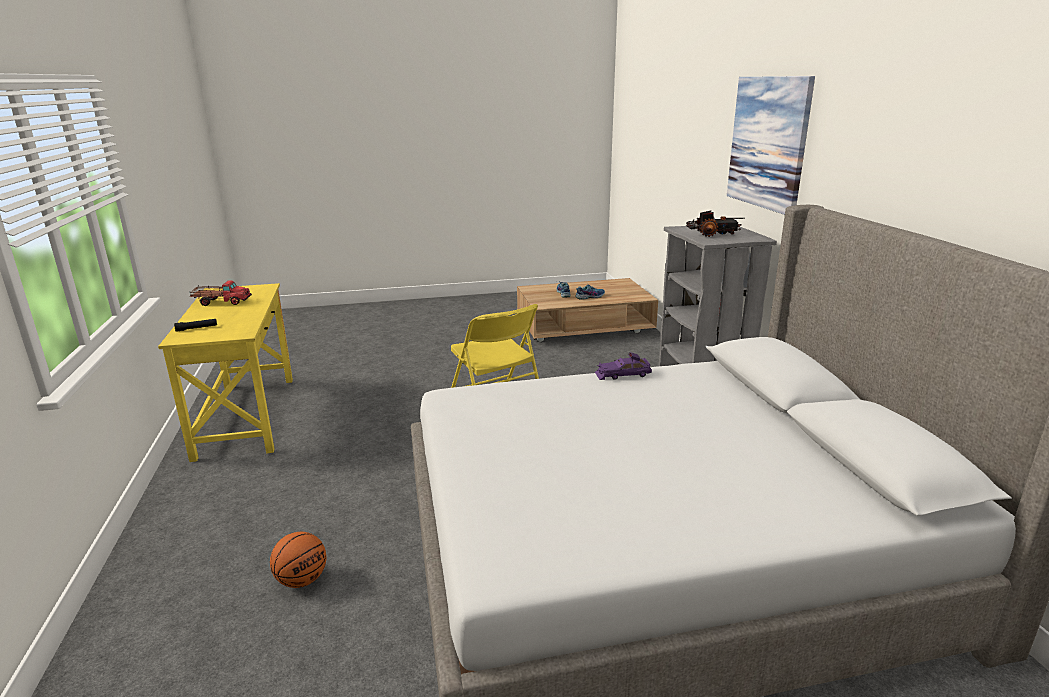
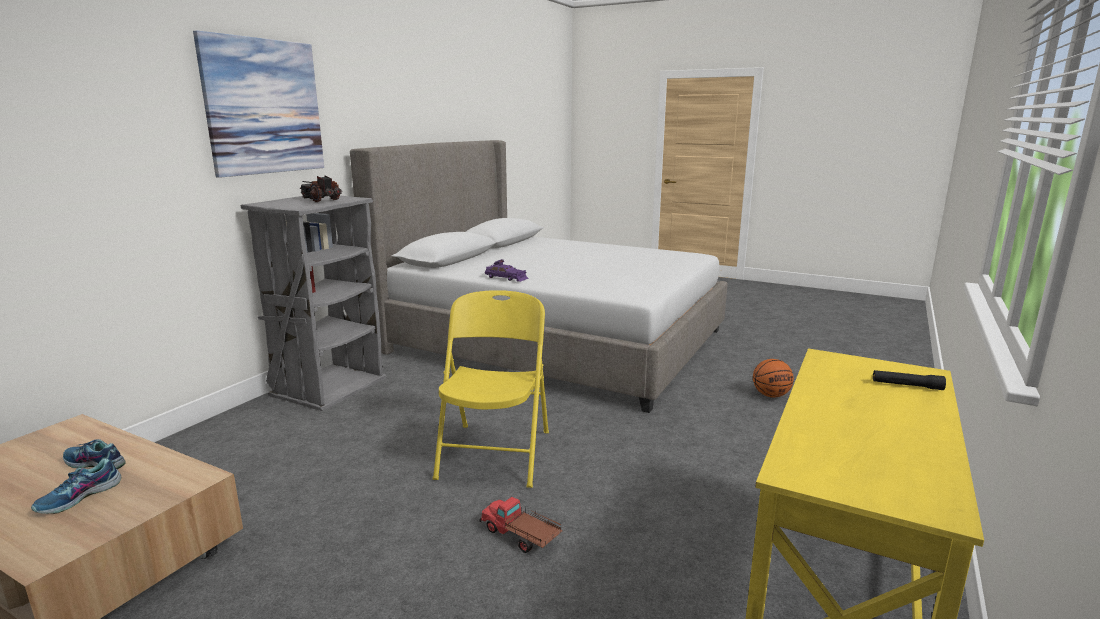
camera: 140 degrees left, 5 degrees down
toy truck [190,281,252,306] -> toy truck moved to [479,497,562,553]

